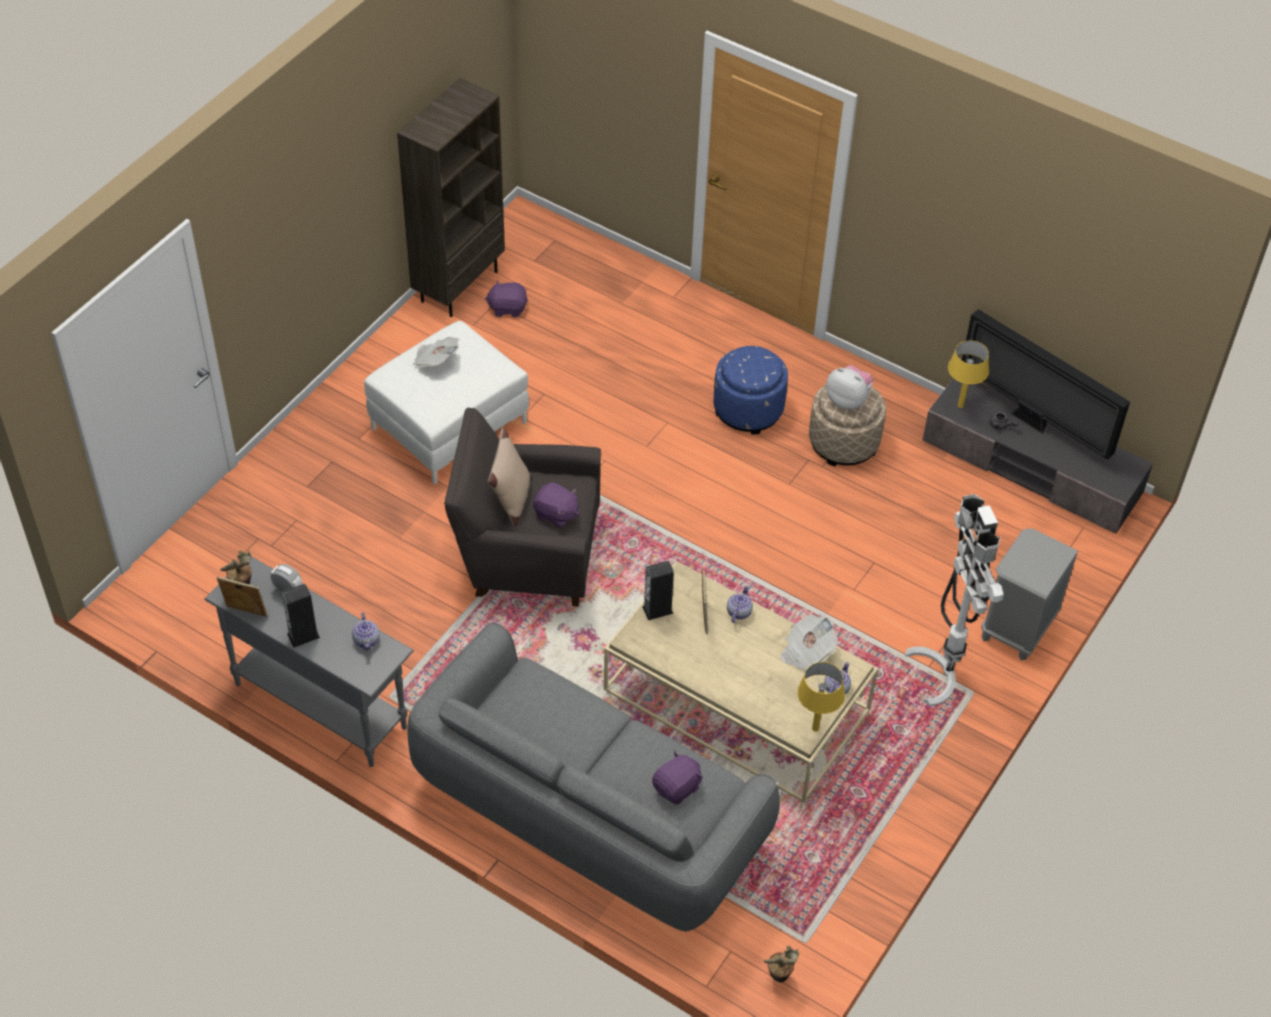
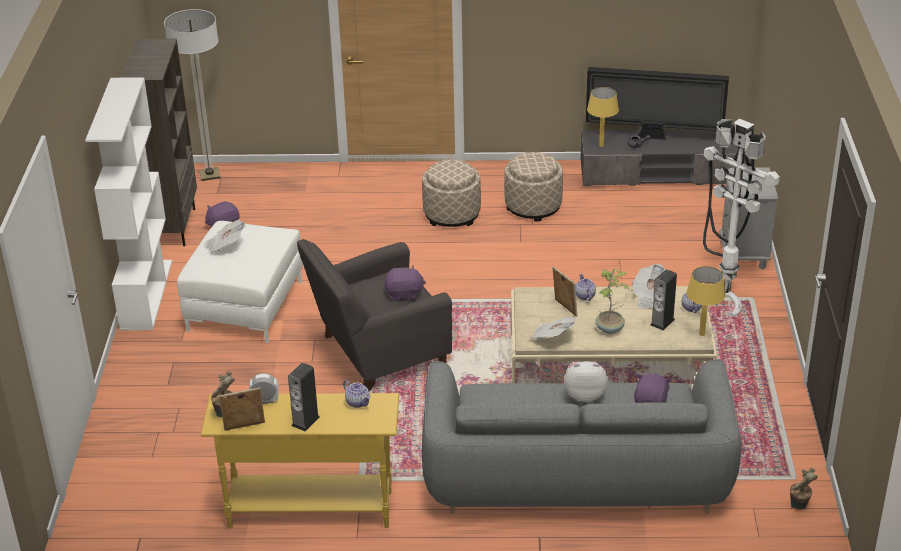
camera: 30 degrees left, 15 degrees down
grey console table [204,556,414,767] -> yellow console table [201,393,399,529]
beige pillow [488,428,531,526] -> none
speaker [642,561,674,620] -> speaker moved to [650,269,677,330]
blue ottoman [714,346,788,435] -> beige ottoman [422,159,481,227]
plush toy [826,365,873,409] -> plush toy moved to [564,361,608,402]
none -> white bookcase [85,77,172,330]
none -> floor lamp [164,9,220,181]
none -> newspaper [531,317,576,339]
none -> potted plant [596,269,629,334]

